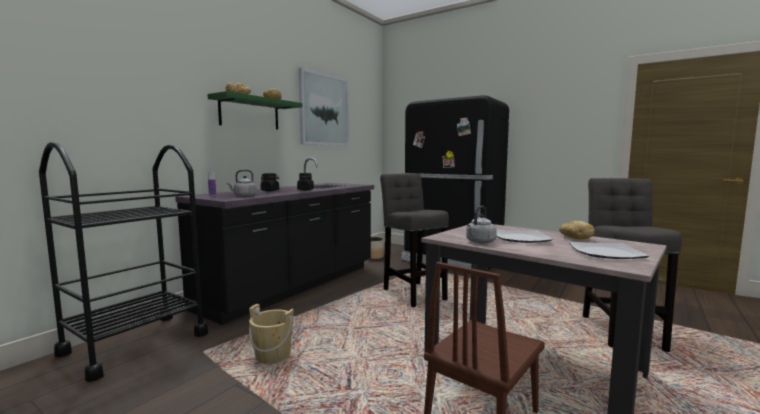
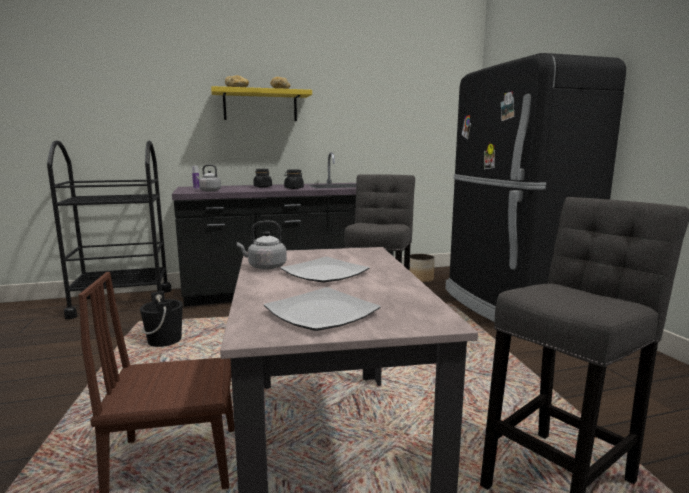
camera: 40 degrees right, 5 degrees up
green shelf [208,91,303,129] -> yellow shelf [211,86,312,121]
beige bucket [249,304,294,364] -> black bucket [140,291,183,347]
picture [298,67,349,146] -> none
bread [559,221,595,240] -> none

